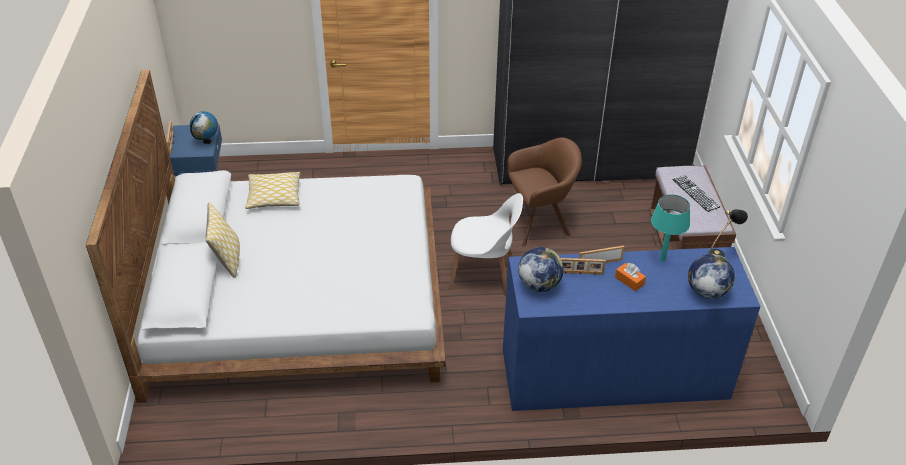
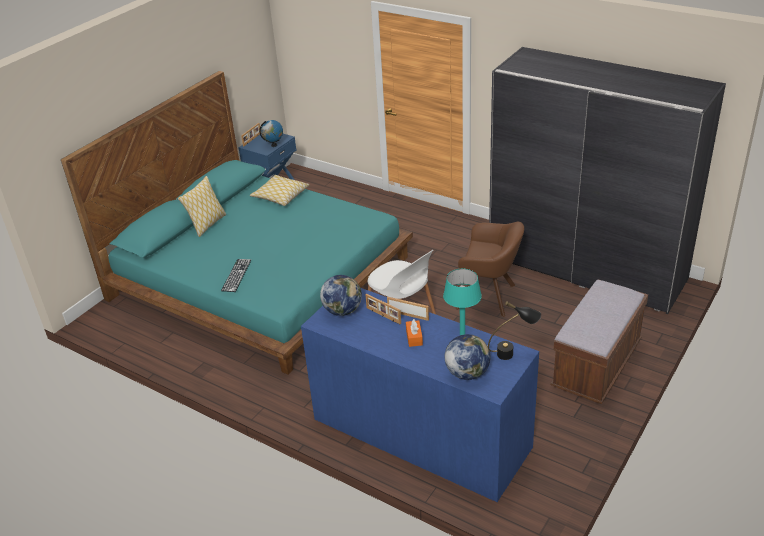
camera: 40 degrees right, 5 degrees down
white bed [86,70,445,403] -> turquoise bed [61,71,413,375]
keyboard [672,175,720,212] -> keyboard moved to [221,259,251,292]

